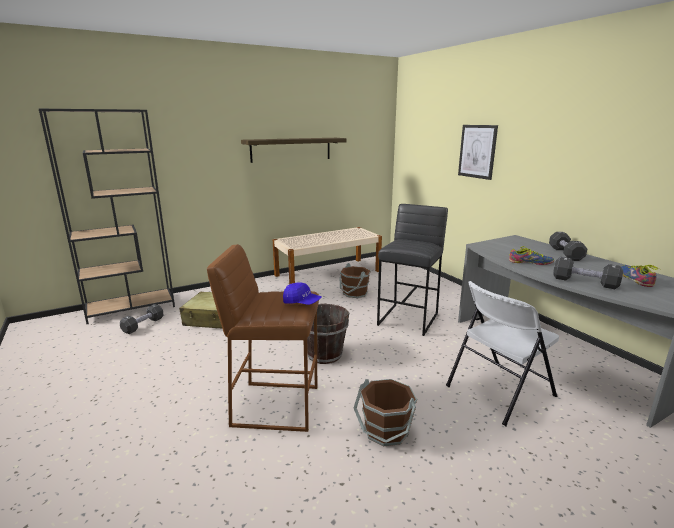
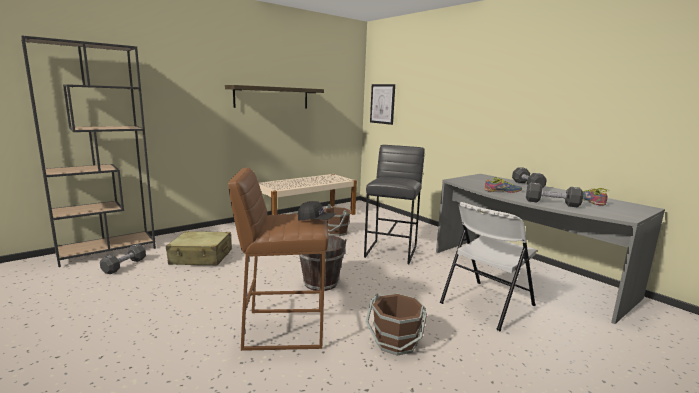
camera: 10 degrees left, 5 degrees down
blue cap [283,282,322,305] -> black cap [298,201,336,220]
picture [458,125,498,180] -> picture moved to [370,84,395,125]

